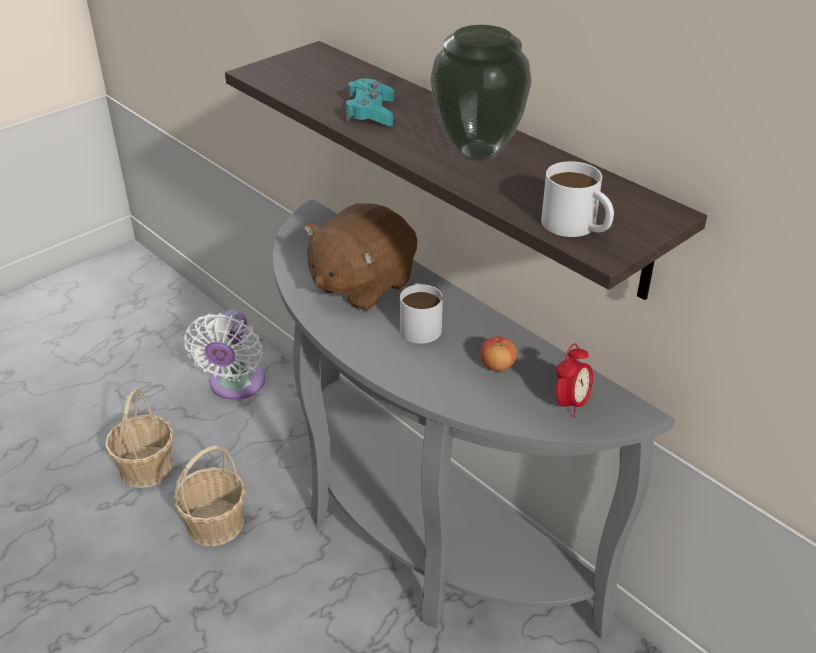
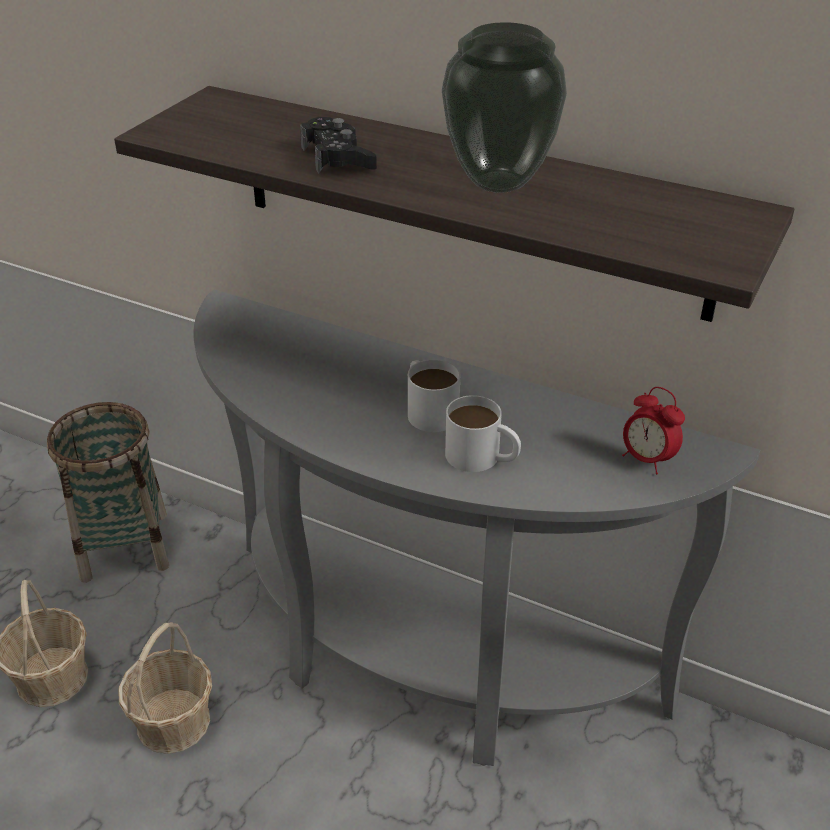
camera: 20 degrees left, 0 degrees up
white fan [184,310,265,400] -> basket [47,402,169,583]
brown plush toy [304,203,417,311] -> none
turquoise game controller [346,78,394,126] -> black game controller [300,117,377,174]
apple [480,336,517,371] -> none
white mug [541,161,614,237] -> white mug moved to [445,395,521,472]
alarm clock [556,343,593,417] -> alarm clock turned 120 degrees clockwise [622,387,685,474]

